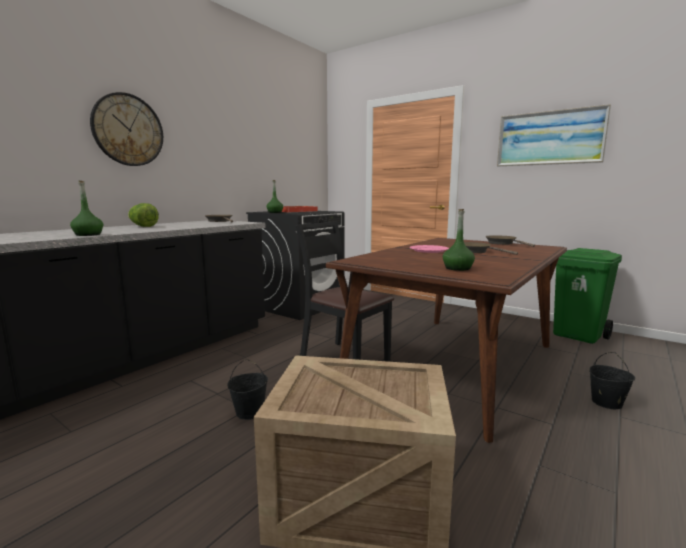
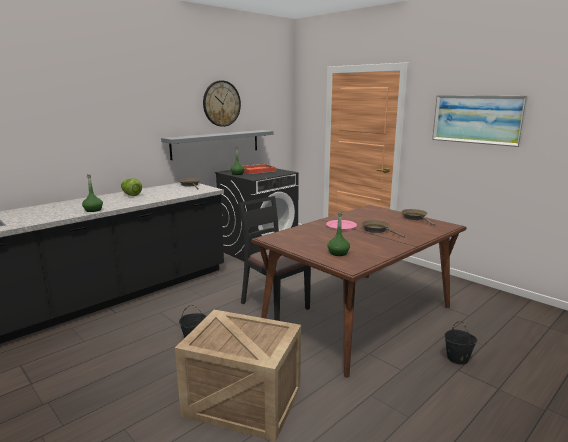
camera: 10 degrees right, 5 degrees up
wall clock [90,92,163,166] -> wall clock moved to [203,80,241,127]
green trash can [553,248,622,344] -> none
none -> grey shelf [161,130,273,160]

